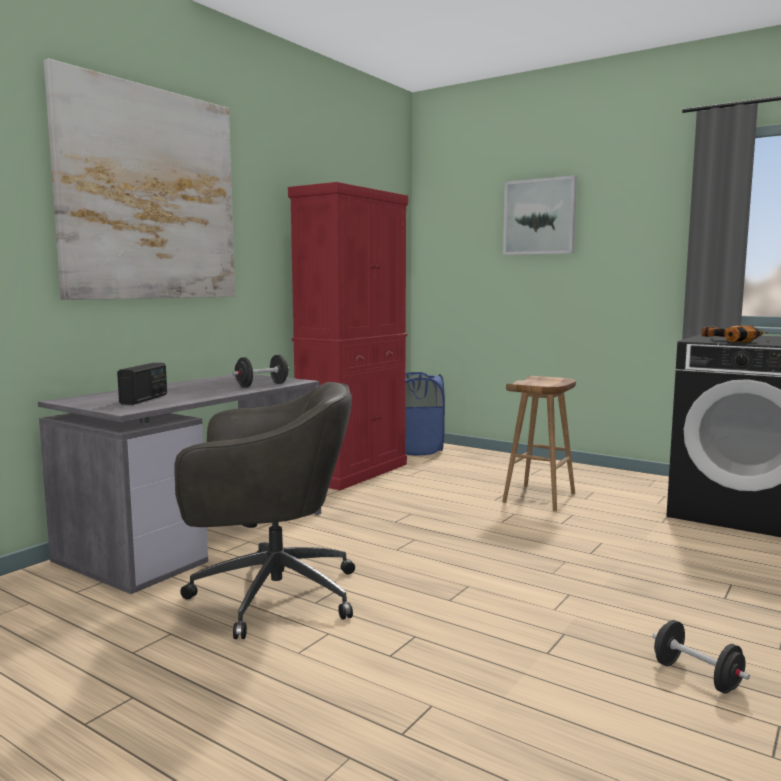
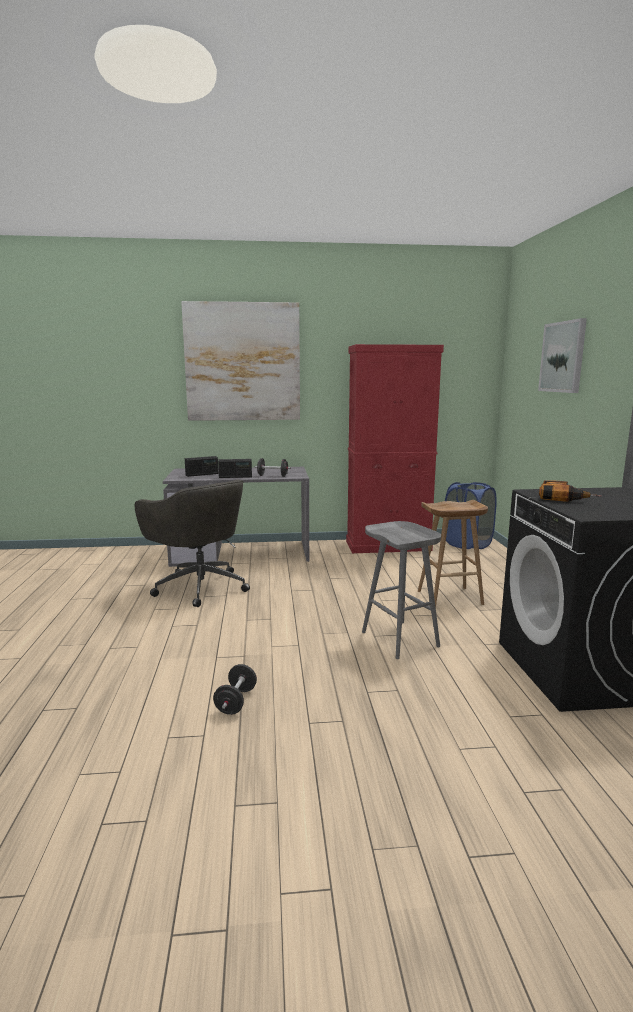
camera: 50 degrees right, 5 degrees up
none -> radio [218,459,252,478]
none -> grey stool [362,521,441,659]

